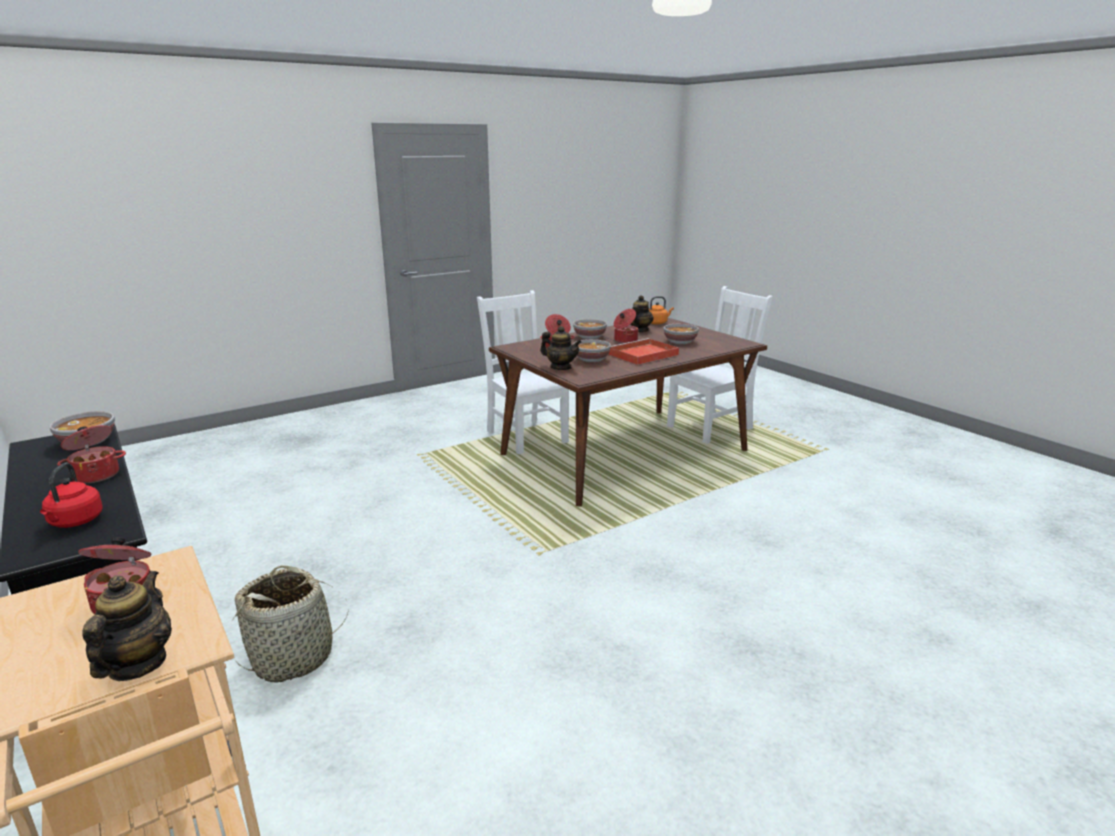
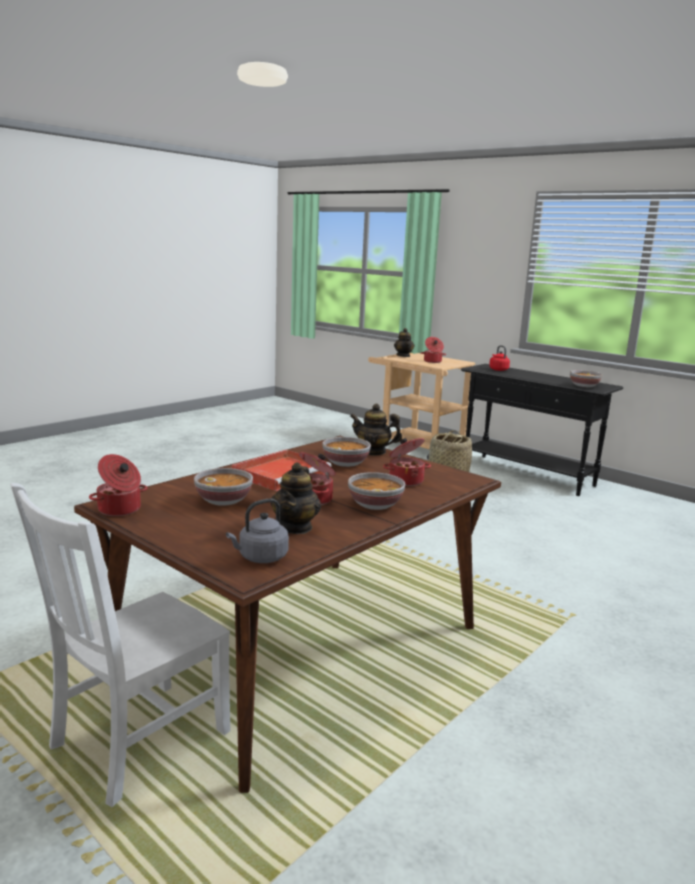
camera: 165 degrees right, 5 degrees down
cooking pot [57,425,126,483] -> cooking pot moved to [89,454,147,516]
white chair [477,290,569,454] -> none
orange kettle [649,296,674,325] -> grey kettle [226,498,289,563]

